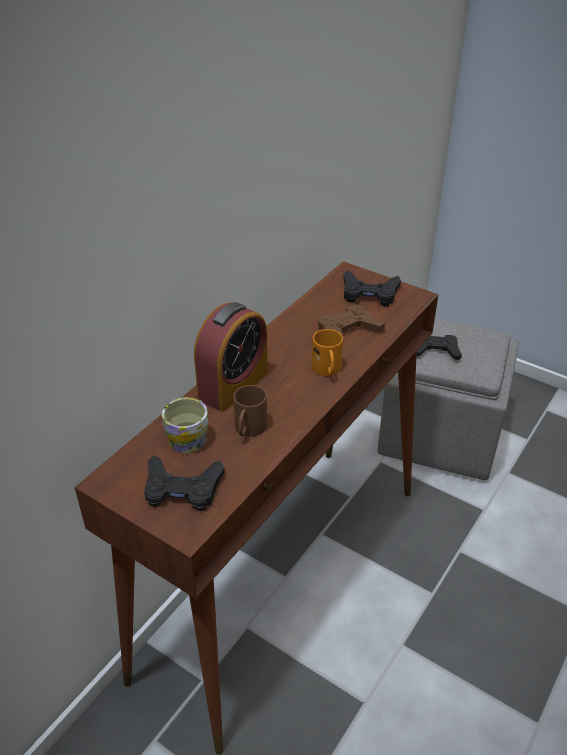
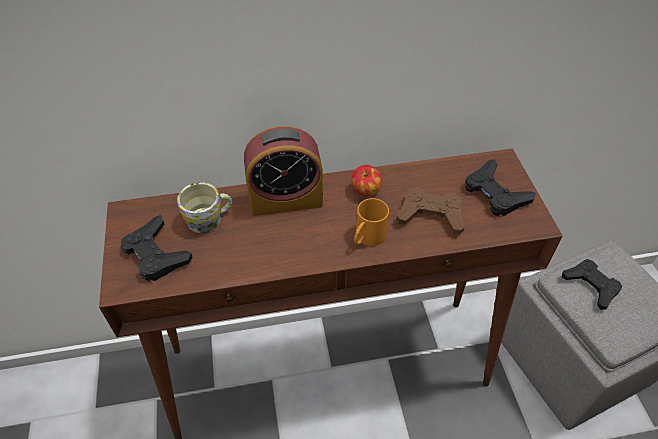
camera: 45 degrees right, 10 degrees up
brown mug [233,385,267,437] -> none
none -> apple [351,165,383,196]

